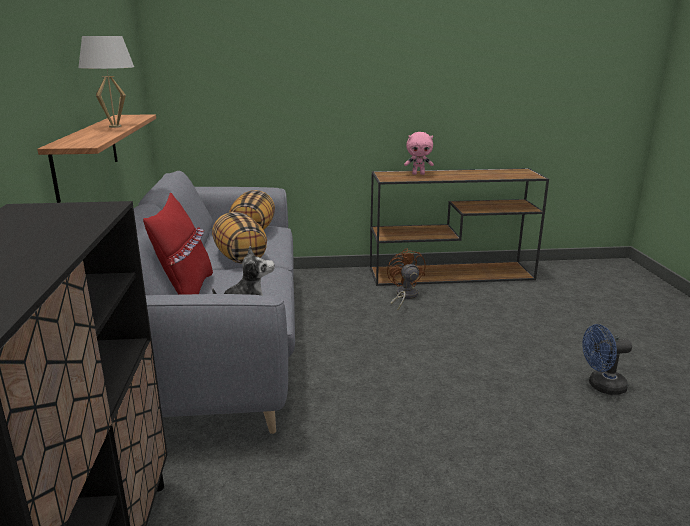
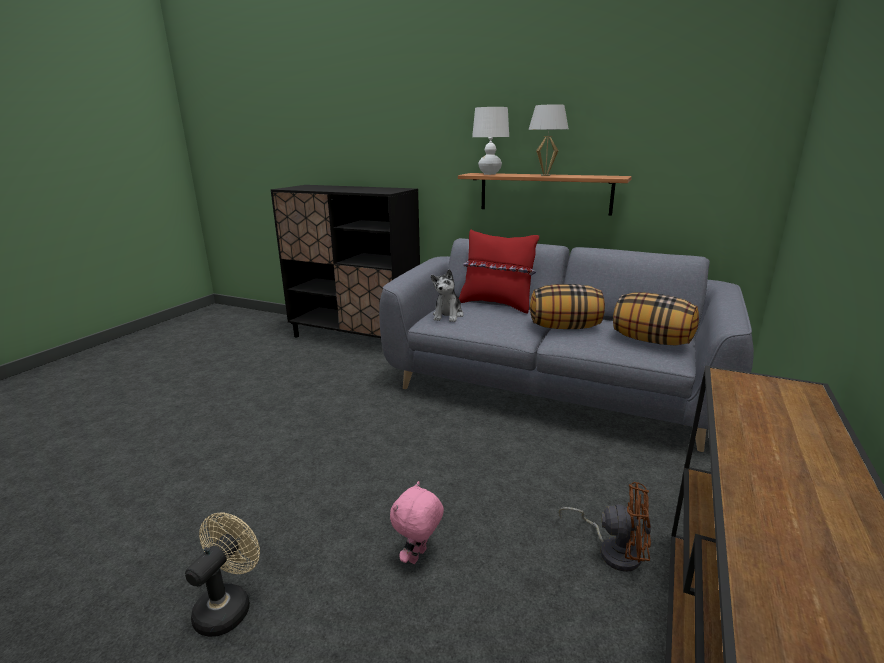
camera: 120 degrees right, 0 degrees up
pink plush toy [404,132,434,175] -> pink plush toy moved to [390,481,444,564]
blue fan [583,324,632,395] -> beige fan [185,513,260,637]
none -> white table lamp [472,107,509,175]

